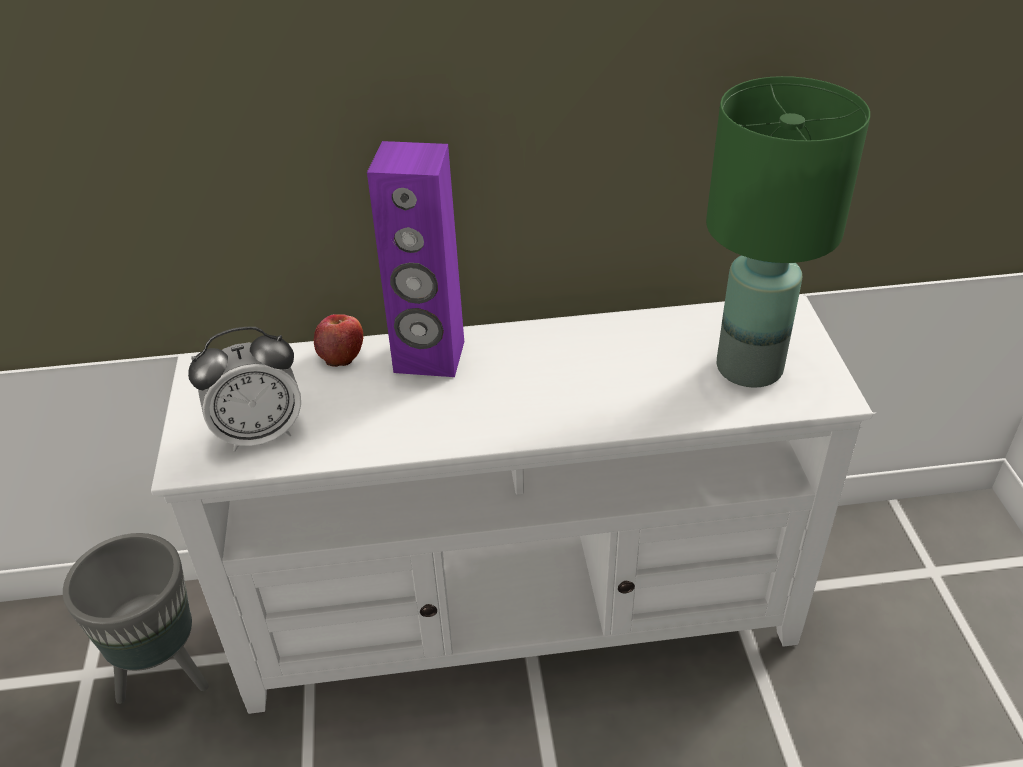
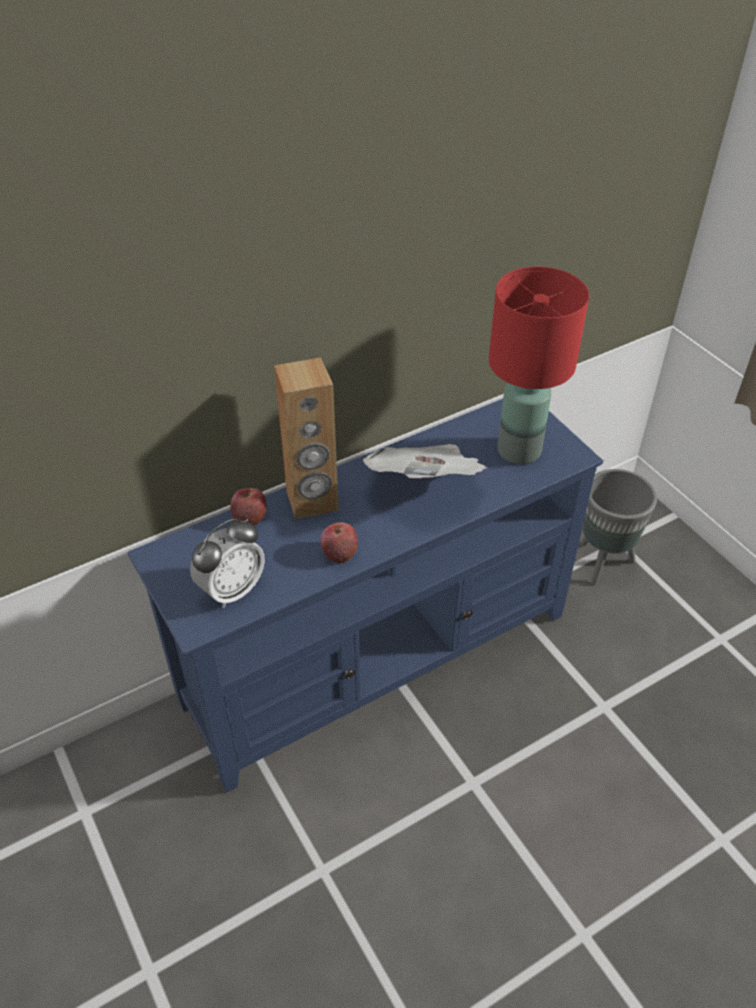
camera: 25 degrees left, 5 degrees up
grey planter [63,533,209,704] -> grey planter moved to [581,469,657,585]
white tv stand [151,295,875,714] -> blue tv stand [127,399,604,793]
purple speaker [367,141,464,377] -> brown speaker [274,357,339,520]
green table lamp [706,76,870,388] -> red table lamp [489,266,589,464]
none -> apple [321,522,358,564]
none -> newspaper [363,444,488,478]

